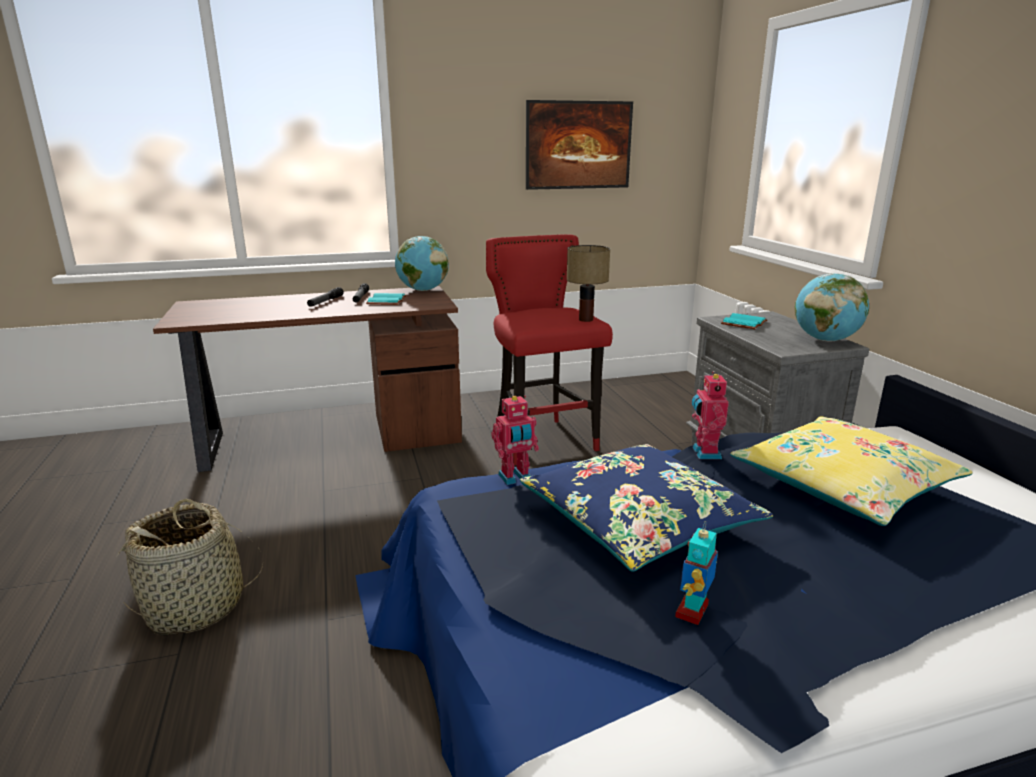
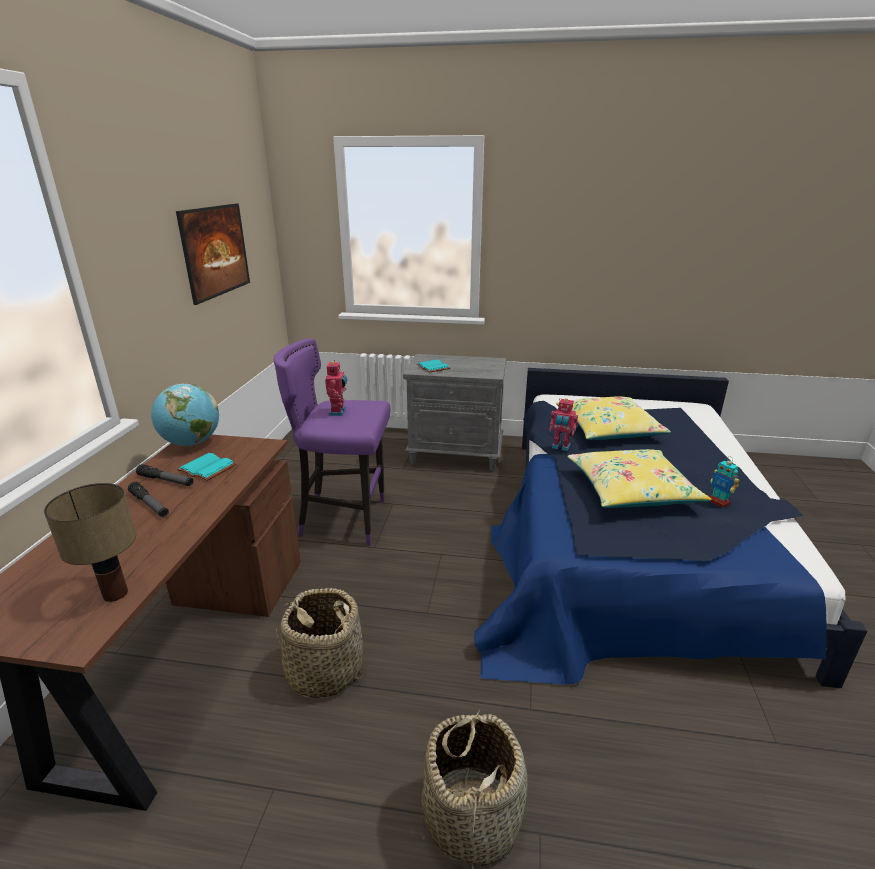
camera: 65 degrees left, 5 degrees up
red stool [486,234,613,465] -> purple stool [274,339,390,546]
toy robot [492,396,539,485] -> toy robot moved to [325,360,347,416]
blue pillow [520,444,773,572] -> yellow pillow [567,449,712,508]
table lamp [567,245,610,322] -> table lamp moved to [44,483,136,602]
globe [795,273,869,342] -> none
none -> basket [276,588,367,699]

